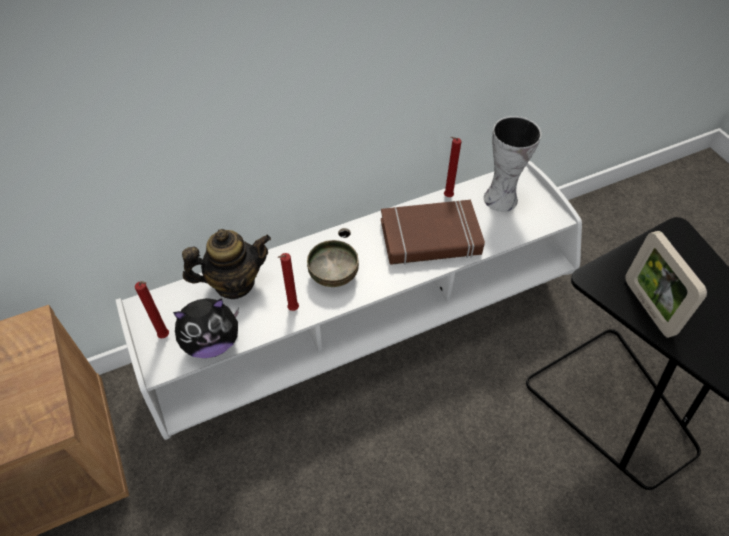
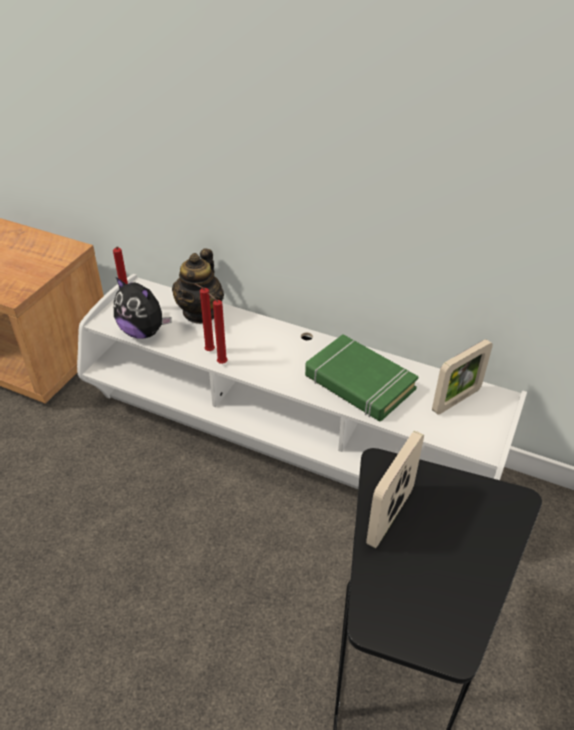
camera: 50 degrees right, 10 degrees down
teapot [182,229,271,299] -> teapot turned 75 degrees clockwise [172,248,224,324]
bowl [307,240,359,287] -> none
brown book [381,200,485,265] -> green book [305,334,419,422]
red candle [444,137,461,197] -> red candle moved to [208,293,228,364]
vase [484,116,542,212] -> picture frame [432,339,493,415]

